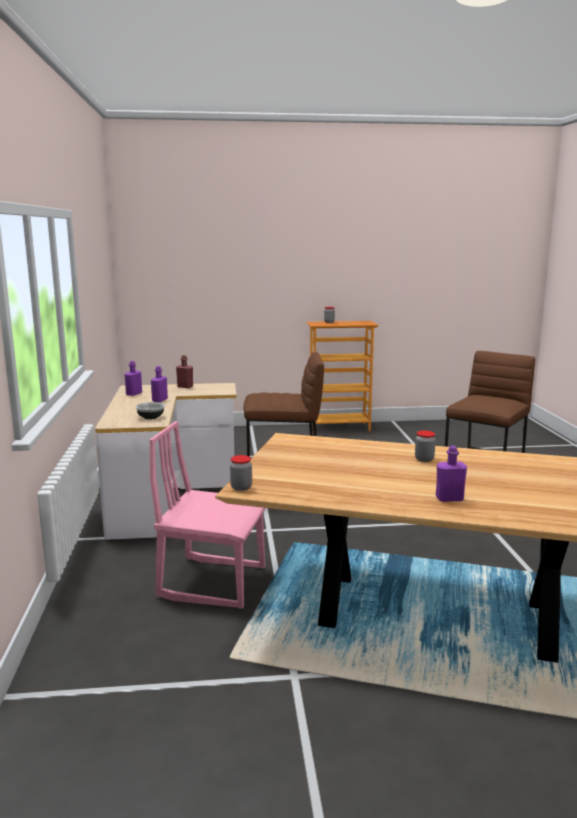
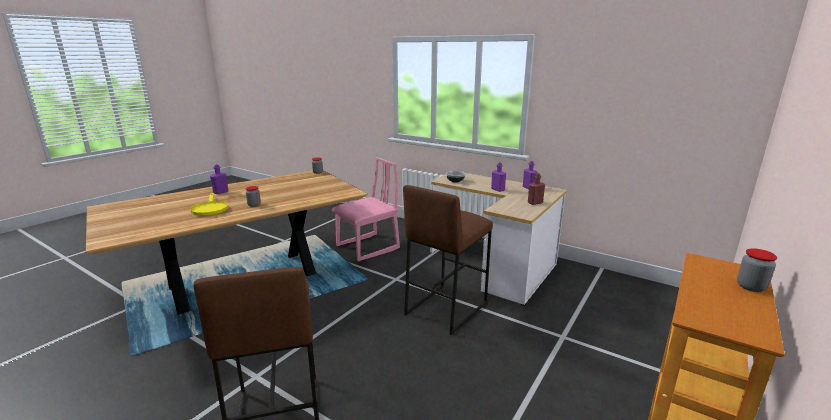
camera: 130 degrees right, 5 degrees up
none -> yellow frying pan [190,193,228,216]

